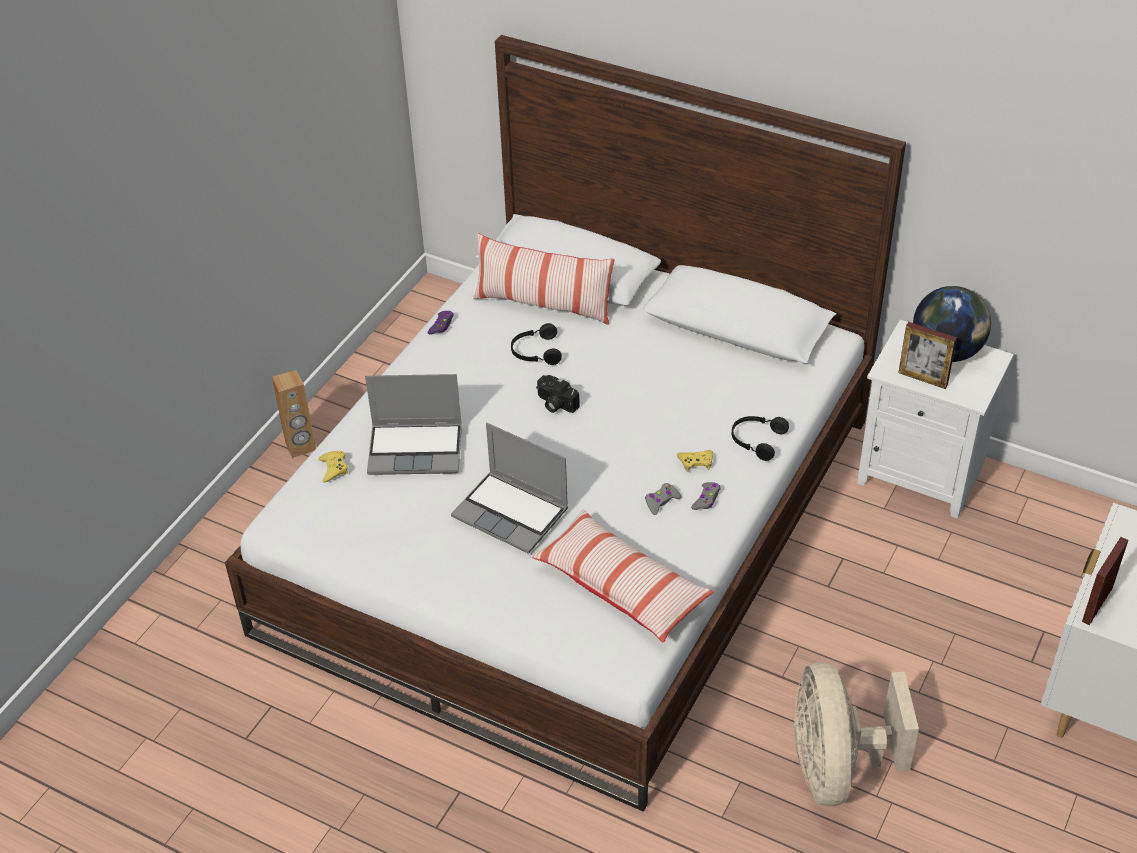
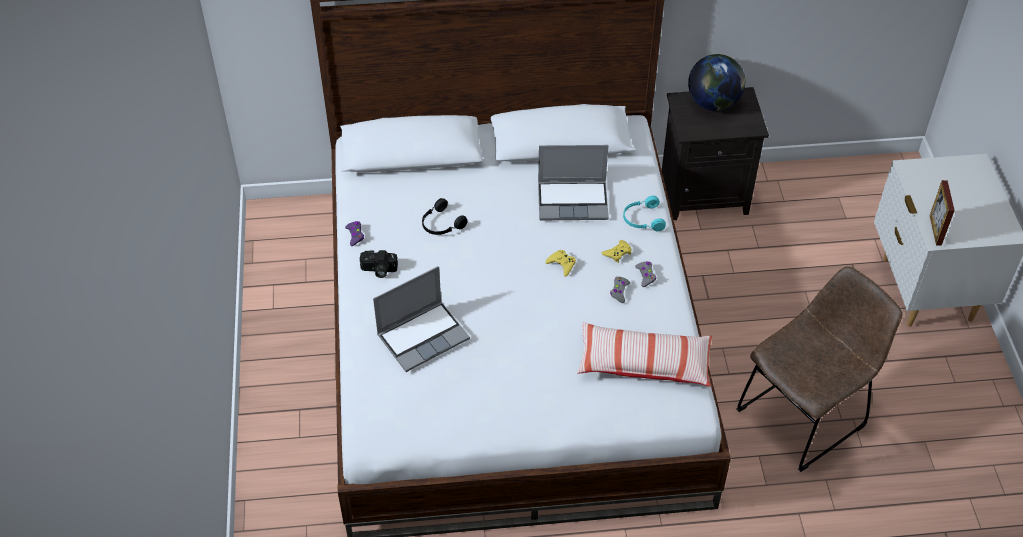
camera: 35 degrees left, 5 degrees up
brown speaker [272,370,316,458] -> none
yellow game controller [318,451,348,483] -> yellow game controller moved to [546,250,576,277]
laptop [451,423,568,554] -> laptop moved to [538,145,609,220]
pillow [473,233,614,325] -> none
camera [536,375,580,413] -> camera moved to [360,250,398,278]
black headphones [732,416,789,461] -> turquoise headphones [623,196,666,231]
beige fan [794,662,919,806] -> brown chair [737,266,903,472]
white nightstand [857,320,1014,519] -> black nightstand [662,87,769,220]
picture frame [898,322,957,389] -> none

